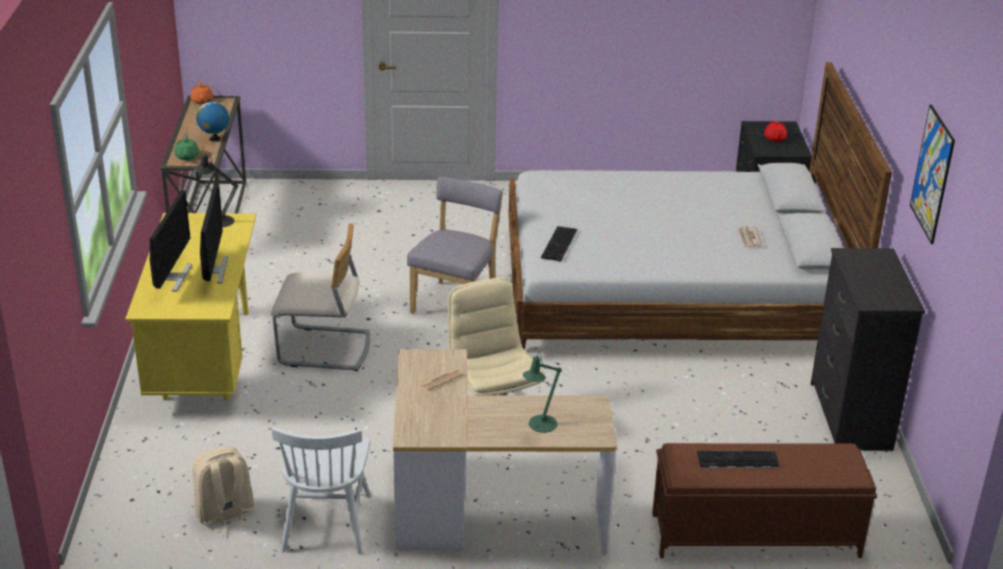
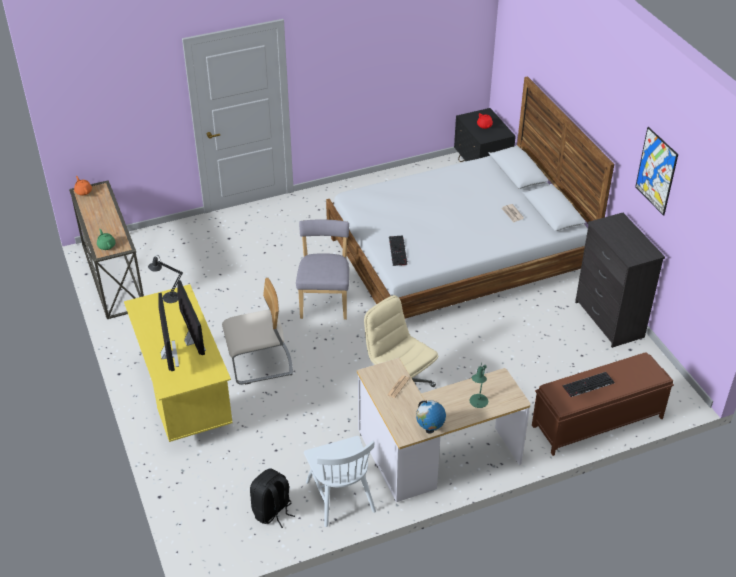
camera: 20 degrees left, 10 degrees up
beige backpack [192,446,255,536] -> black backpack [250,469,295,528]
globe [196,99,229,142] -> globe moved to [416,401,446,434]

